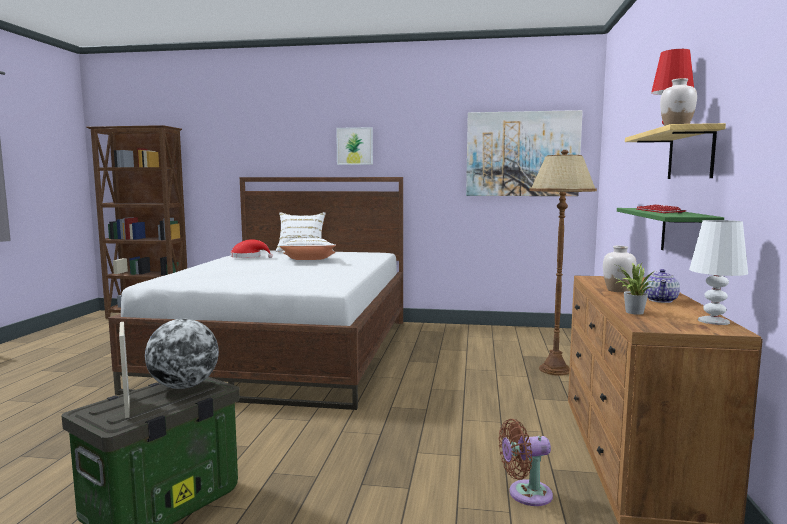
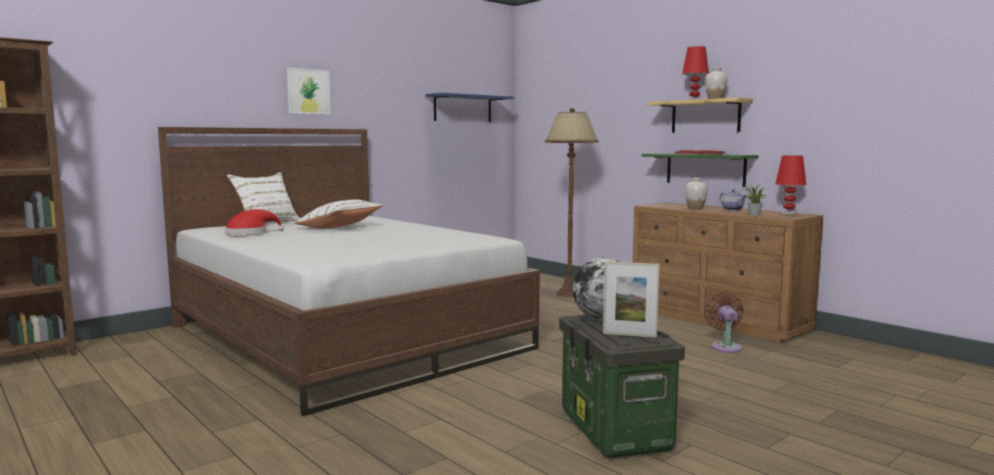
camera: 50 degrees left, 0 degrees up
picture [466,110,583,196] -> blue shelf [426,93,514,122]
brown fan [499,419,553,506] -> brown fan turned 150 degrees clockwise [704,292,744,353]
white table lamp [689,220,748,325] -> red table lamp [775,155,806,214]

